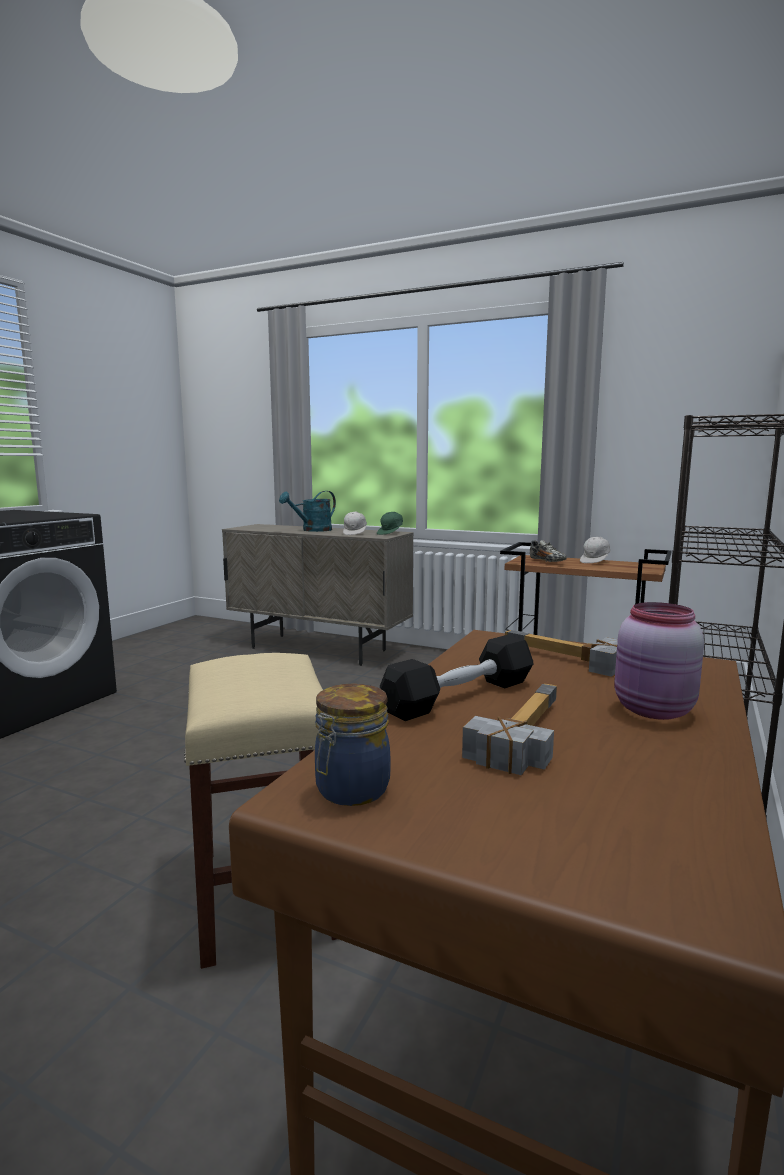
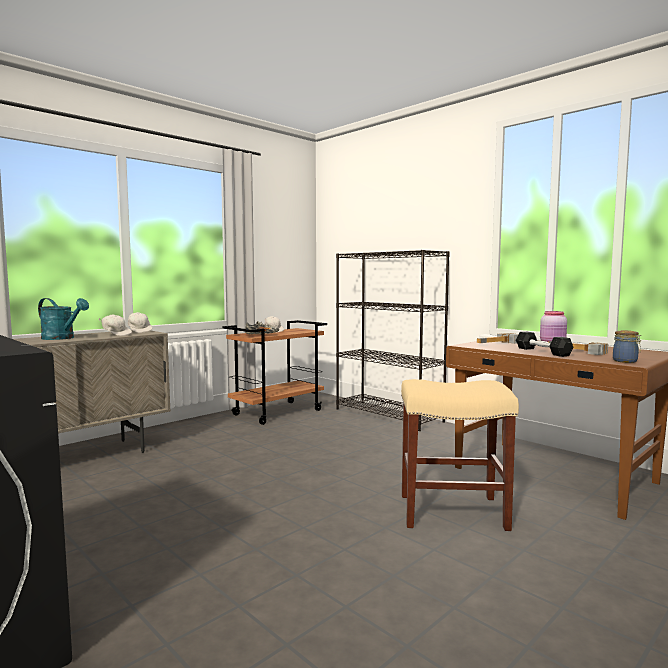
camera: 70 degrees left, 5 degrees down
turquoise watering can [279,491,336,532] -> turquoise watering can turned 45 degrees counterclockwise [38,298,89,340]
green cap [377,512,403,535] -> white cap [128,312,152,333]

